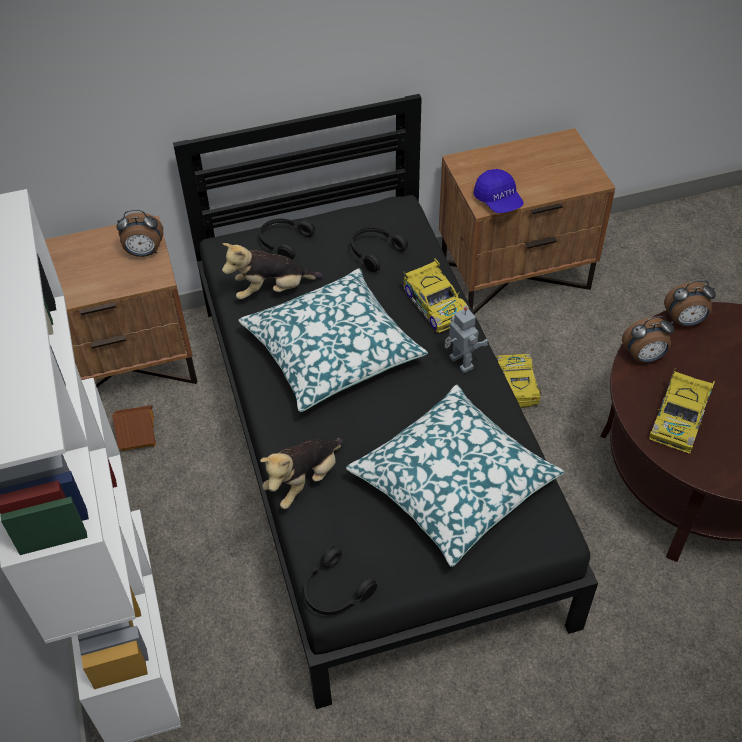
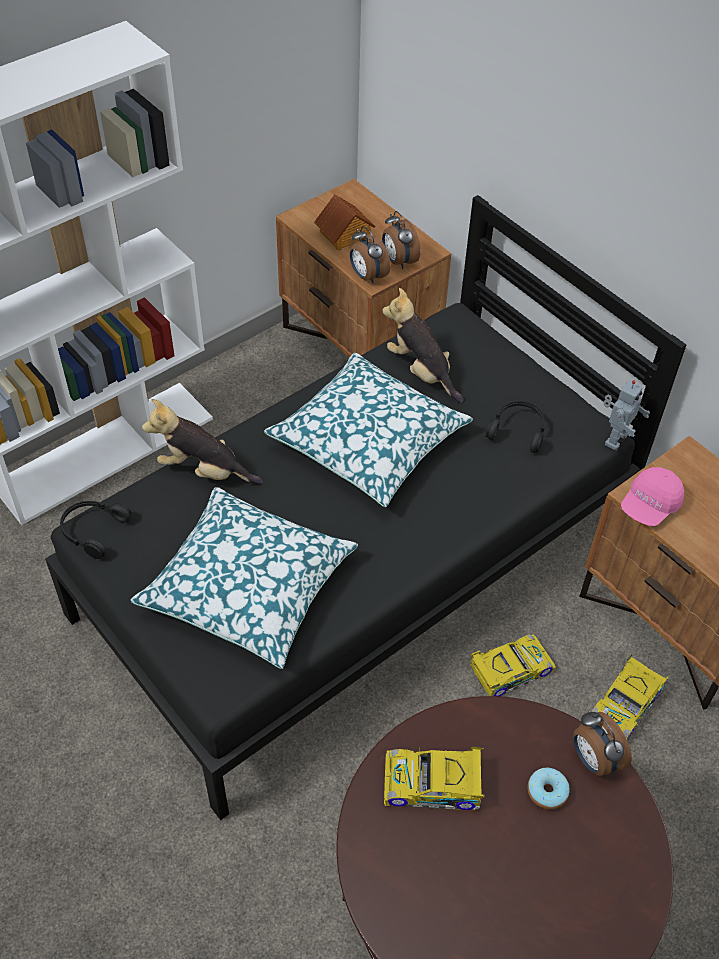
camera: 65 degrees right, 0 degrees up
toy house [112,405,156,451] -> toy house moved to [314,194,375,251]
black headphones [259,219,315,260] -> none
toy car [403,258,469,333] -> toy car moved to [591,654,668,739]
toy robot [444,307,489,373] -> toy robot moved to [603,380,650,451]
blue cap [474,169,524,213] -> pink cap [621,467,684,526]
alarm clock [622,316,674,363] -> alarm clock moved to [350,226,391,284]
none -> donut [527,768,570,809]

